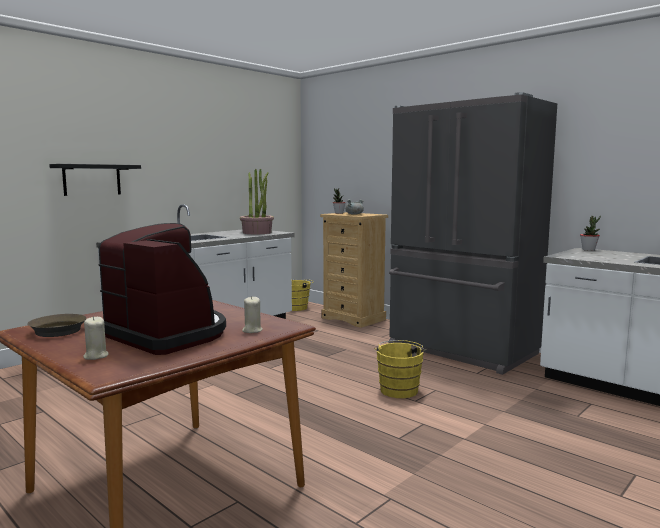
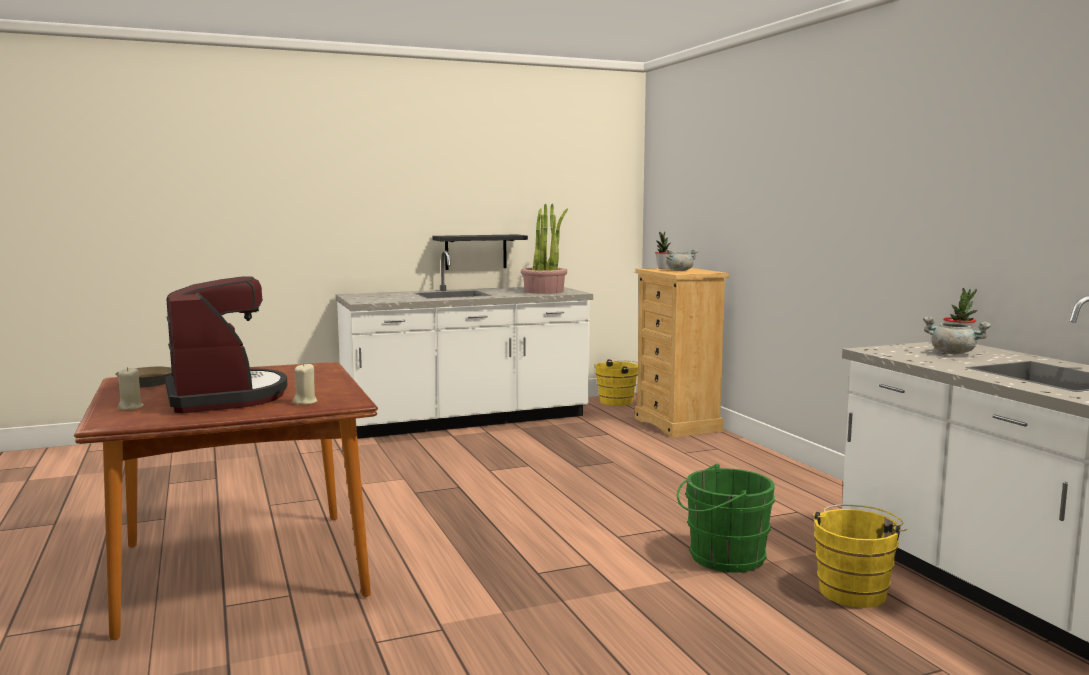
camera: 25 degrees right, 0 degrees up
black shelf [49,164,141,196] -> black shelf moved to [432,234,528,270]
yellow bucket [374,340,427,398] -> yellow bucket moved to [813,505,907,608]
grey fridge [388,92,557,375] -> none
none -> green bucket [677,464,775,572]
none -> grey cooking pot [923,316,991,354]

